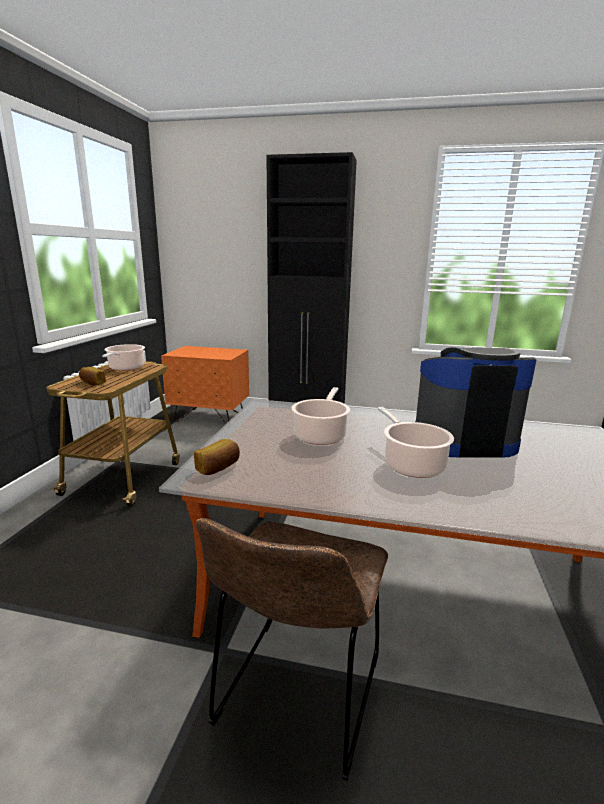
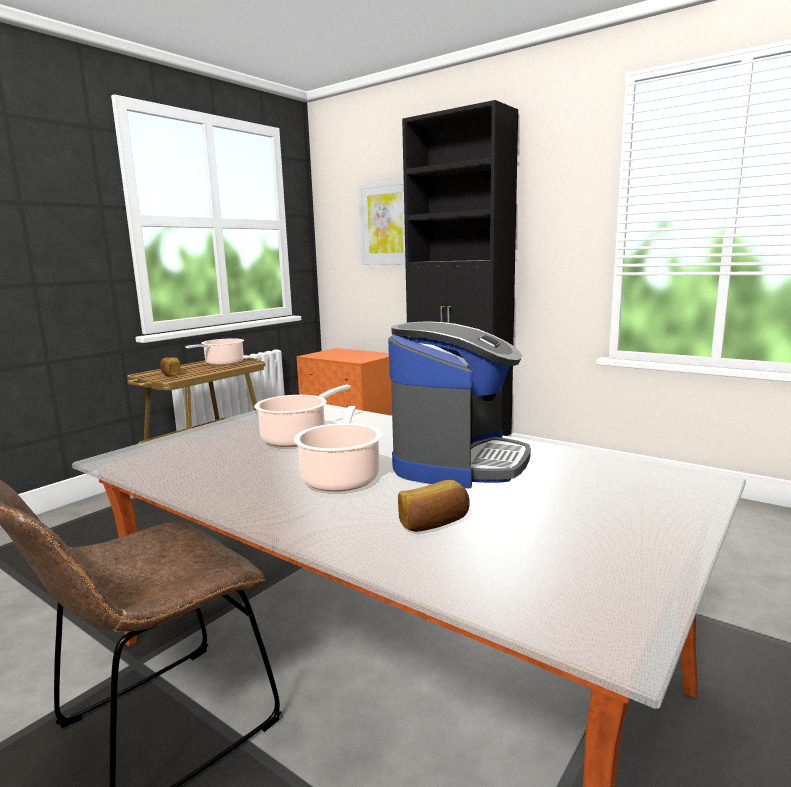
camera: 25 degrees right, 5 degrees down
bread [194,439,240,475] -> bread moved to [398,480,470,532]
coffee machine [415,347,537,458] -> coffee machine turned 90 degrees clockwise [388,322,531,488]
none -> picture [358,179,405,265]

